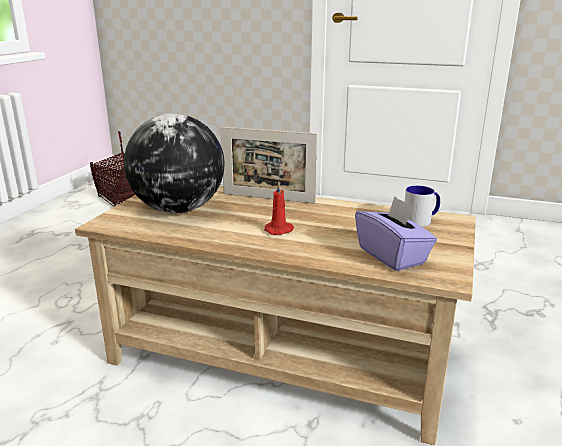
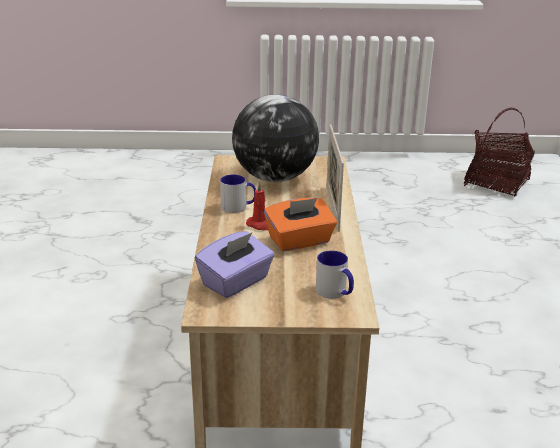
camera: 70 degrees right, 5 degrees up
none -> mug [220,174,256,213]
none -> orange tissue box [264,198,337,251]

